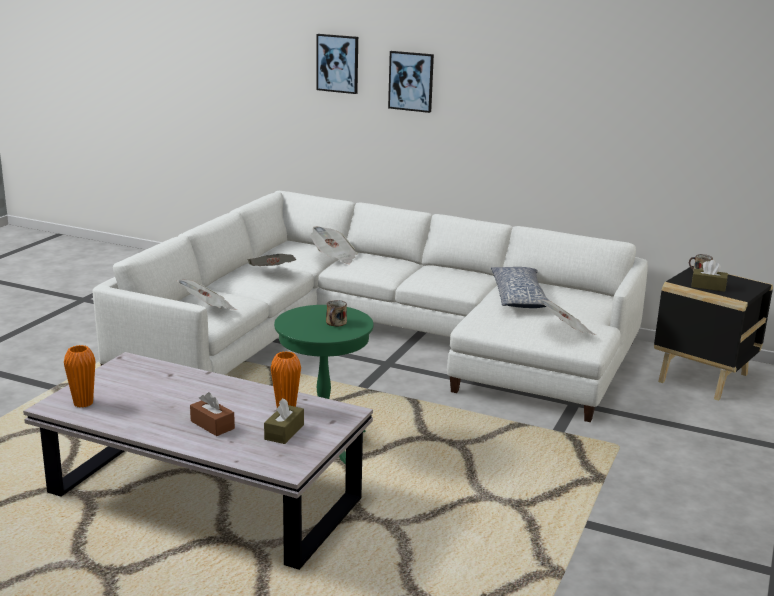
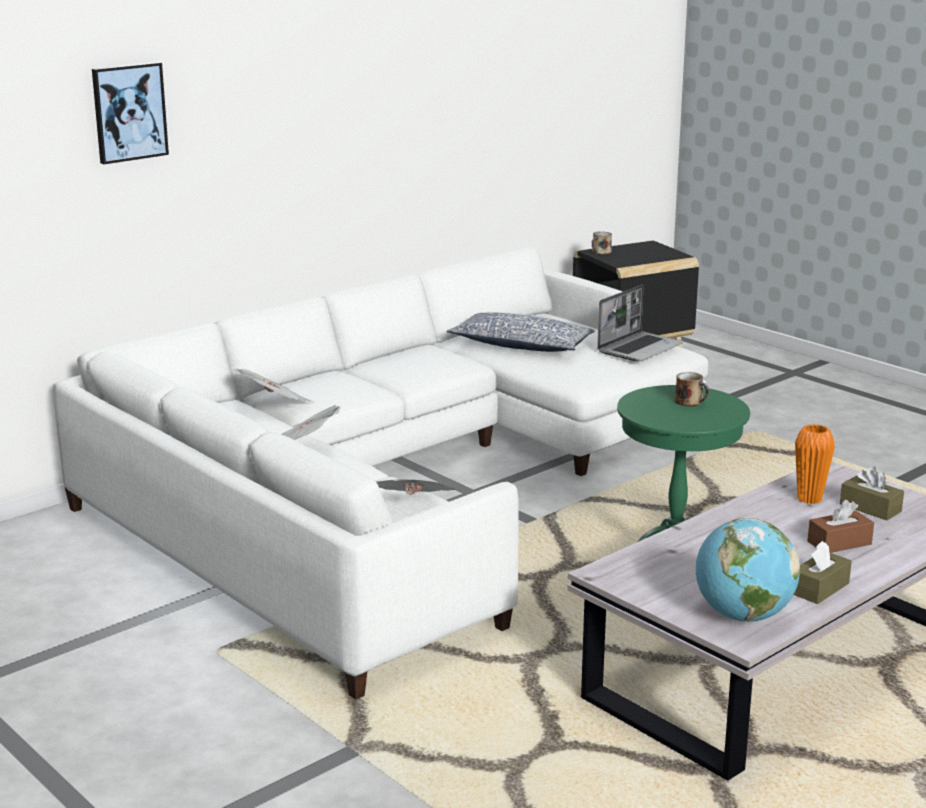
camera: 65 degrees left, 0 degrees up
orange vase [64,345,95,408] -> globe [696,518,800,622]
picture [388,51,434,113] -> none
newspaper [538,299,596,335] -> laptop [597,285,683,362]
brown tissue box [691,260,728,292] -> brown tissue box moved to [794,541,852,604]

